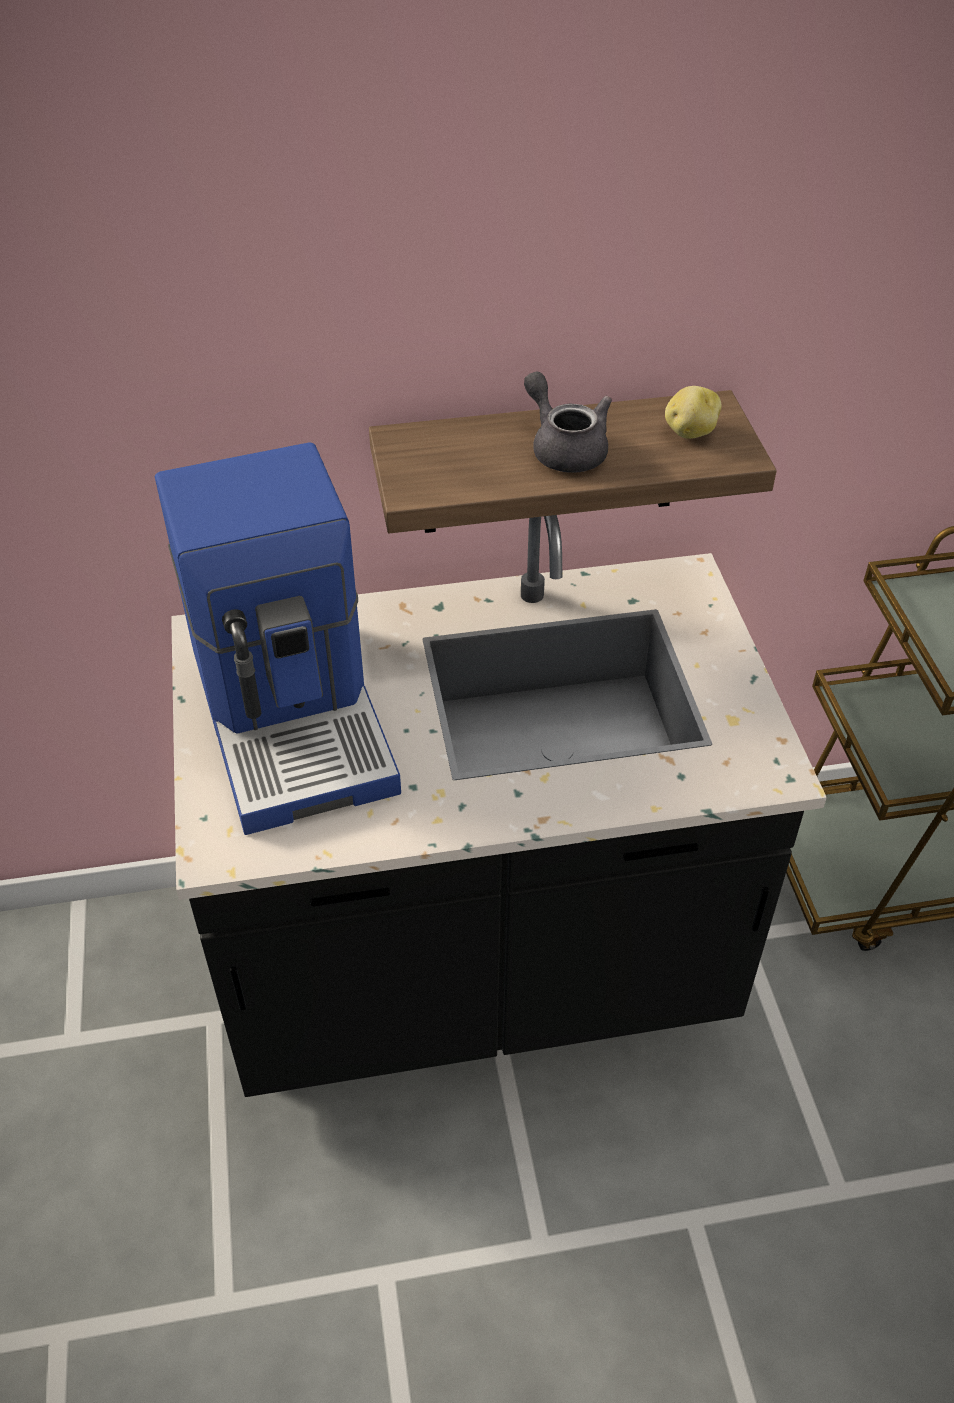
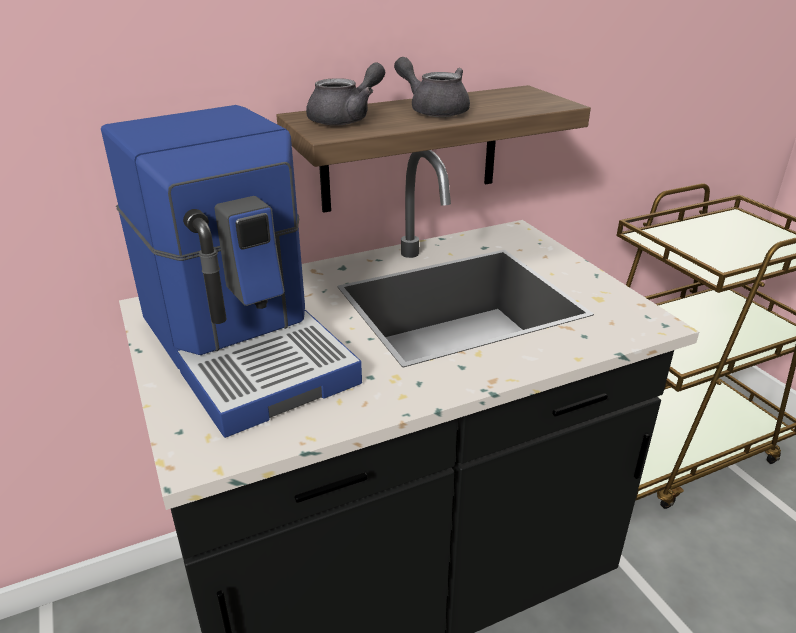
camera: 15 degrees left, 15 degrees down
potato [665,386,722,439] -> none
none -> grey teapot [306,63,385,126]

